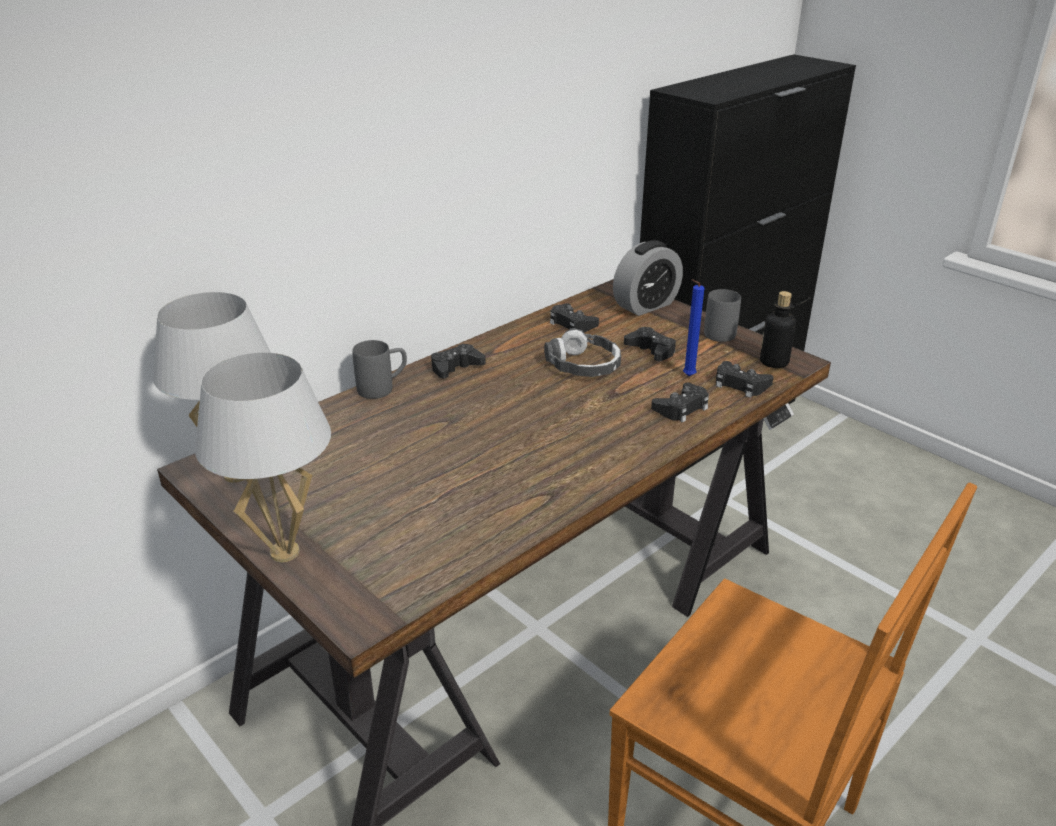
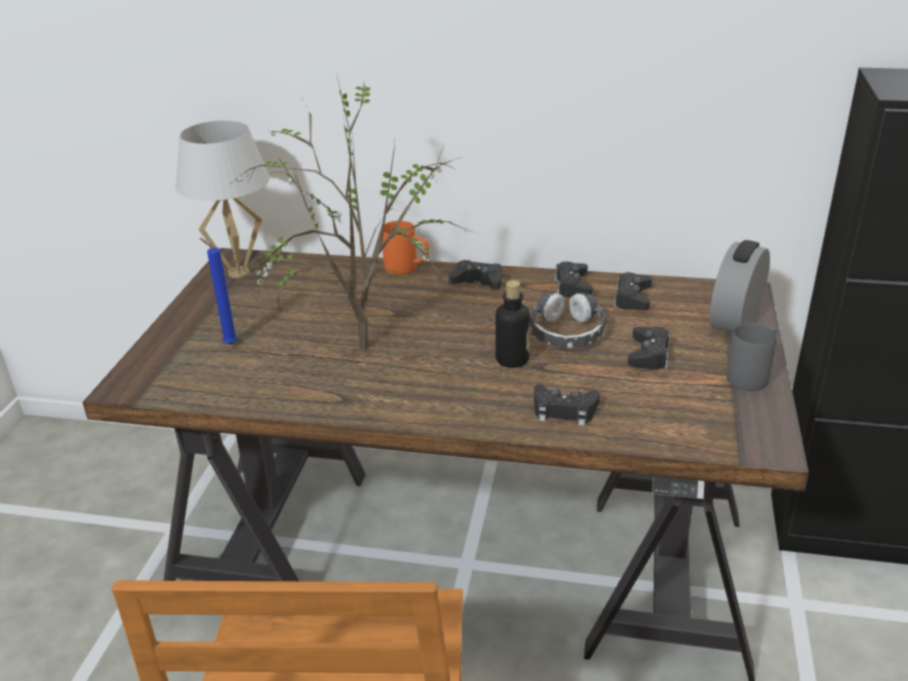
camera: 55 degrees right, 0 degrees up
white table lamp [195,352,331,562] -> none
grey mug [352,340,407,399] -> orange mug [382,221,429,275]
alarm clock [613,240,683,316] -> alarm clock turned 105 degrees clockwise [710,240,770,332]
blue candle [683,279,705,376] -> blue candle moved to [200,238,237,344]
black game controller [716,361,774,398] -> black game controller moved to [554,261,593,298]
bottle [760,291,796,368] -> bottle moved to [495,280,530,368]
none -> potted plant [229,72,475,351]

